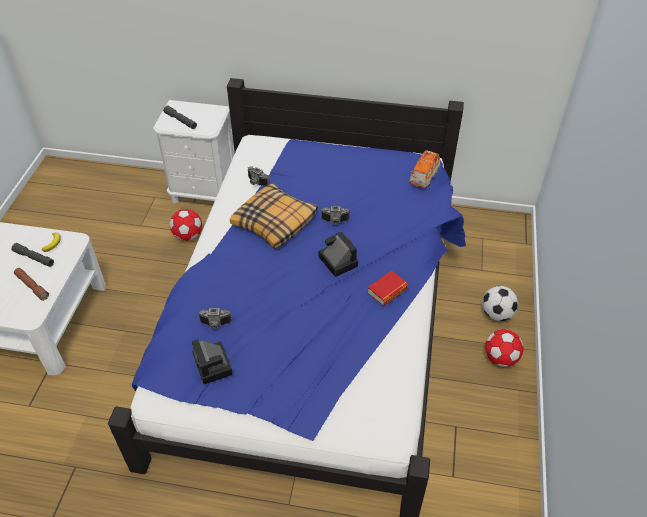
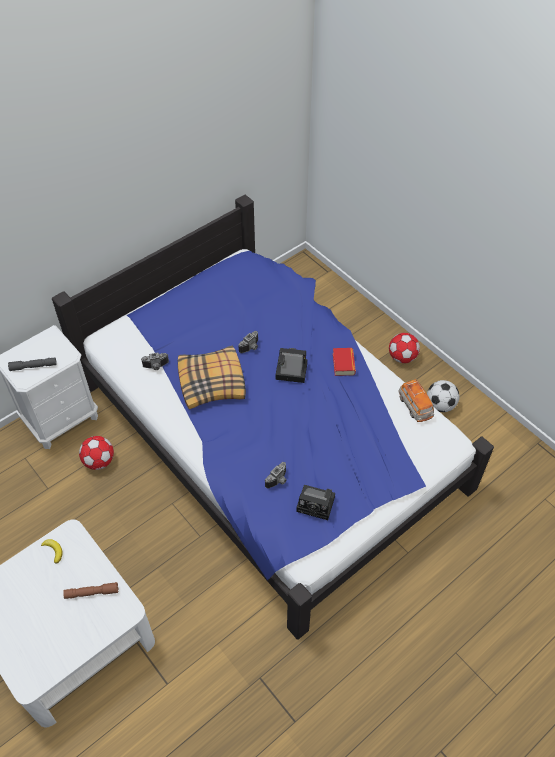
camera: 50 degrees left, 5 degrees up
grey flashlight [11,243,54,267] -> none
toy car [409,150,440,188] -> toy car moved to [398,379,434,422]
football [482,286,519,321] -> football moved to [427,380,459,412]

